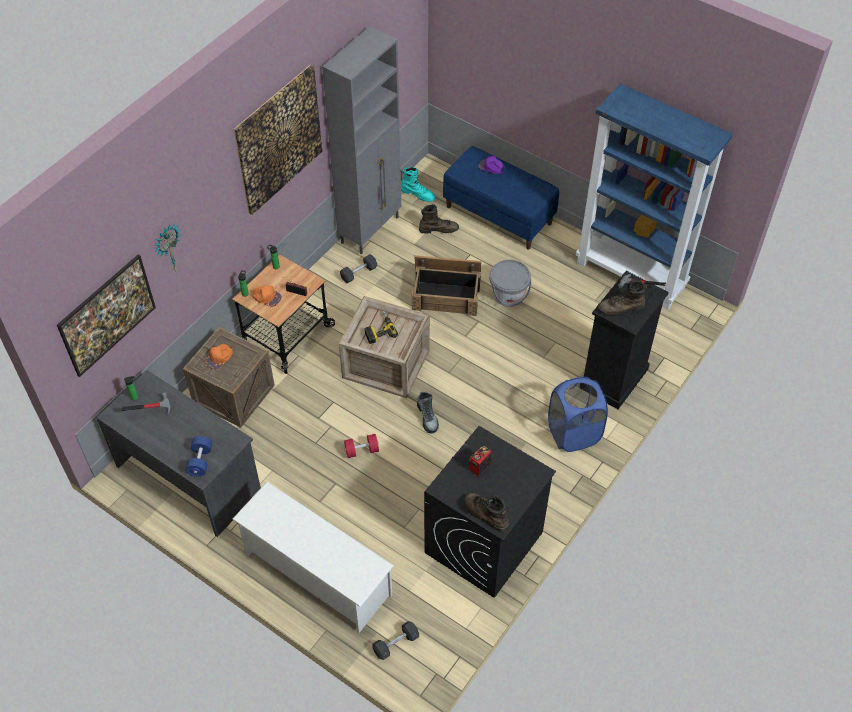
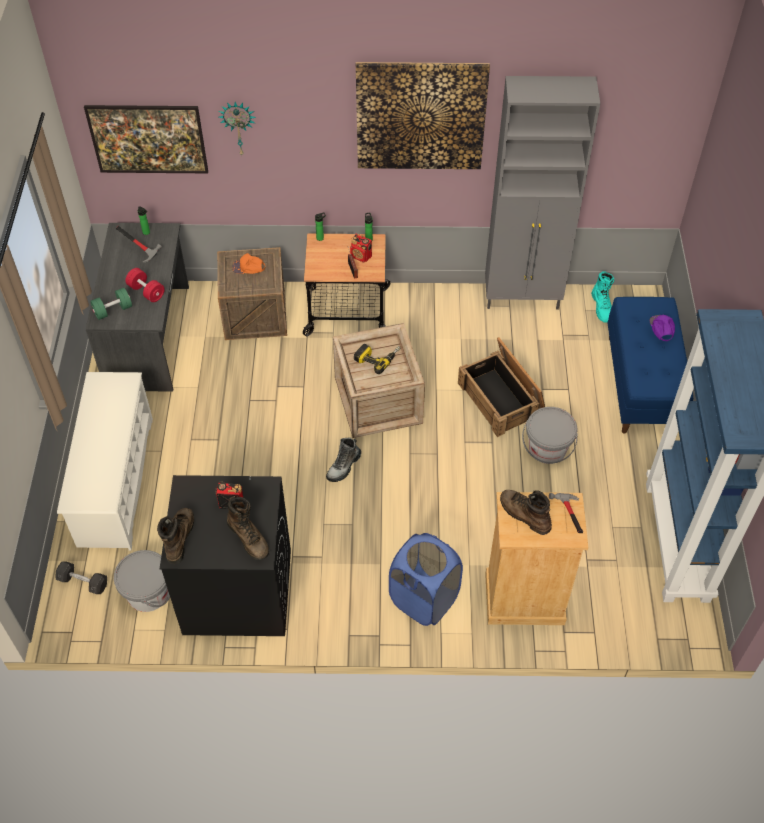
camera: 55 degrees right, 0 degrees up
blue dumbbell [185,436,212,476] -> green dumbbell [90,288,132,320]
orange cap [252,285,282,307] -> none
grey dumbbell [340,254,377,283] -> none
red dumbbell [344,434,379,458] -> red dumbbell moved to [125,268,165,302]
brown boot [419,204,459,234] -> brown boot moved to [227,496,269,560]
black dresser [584,271,669,409] -> beige dresser [485,492,588,625]
none -> grey bucket [114,550,170,612]
none -> radio [350,234,372,263]

